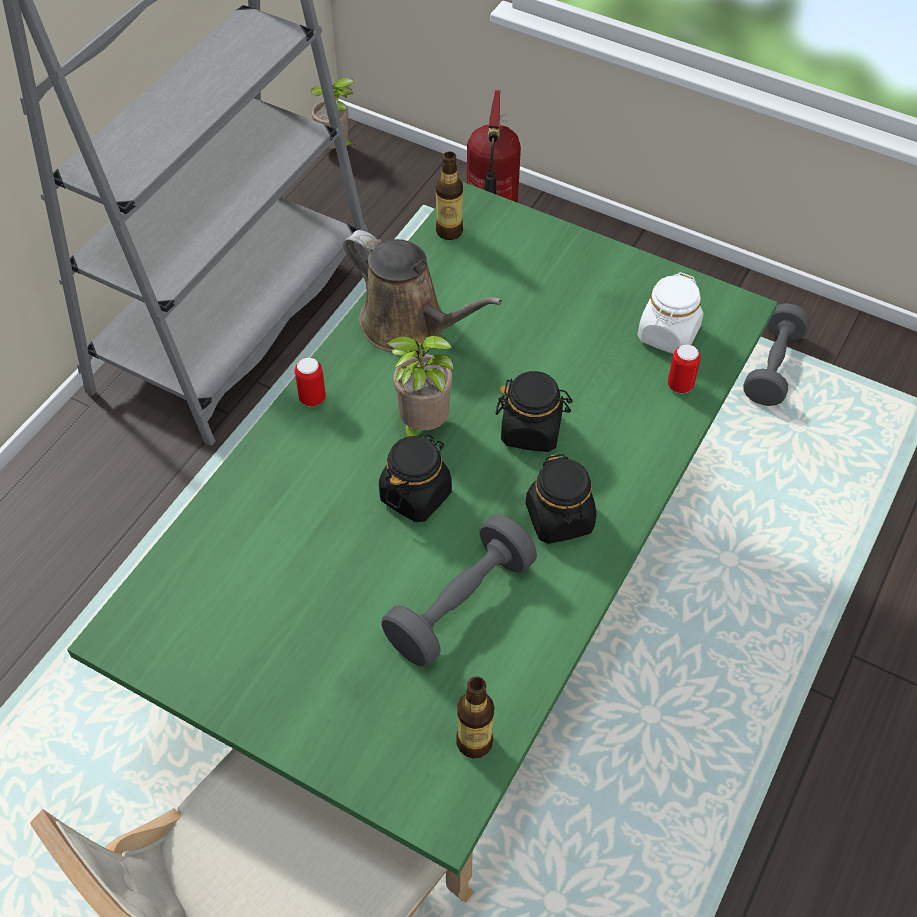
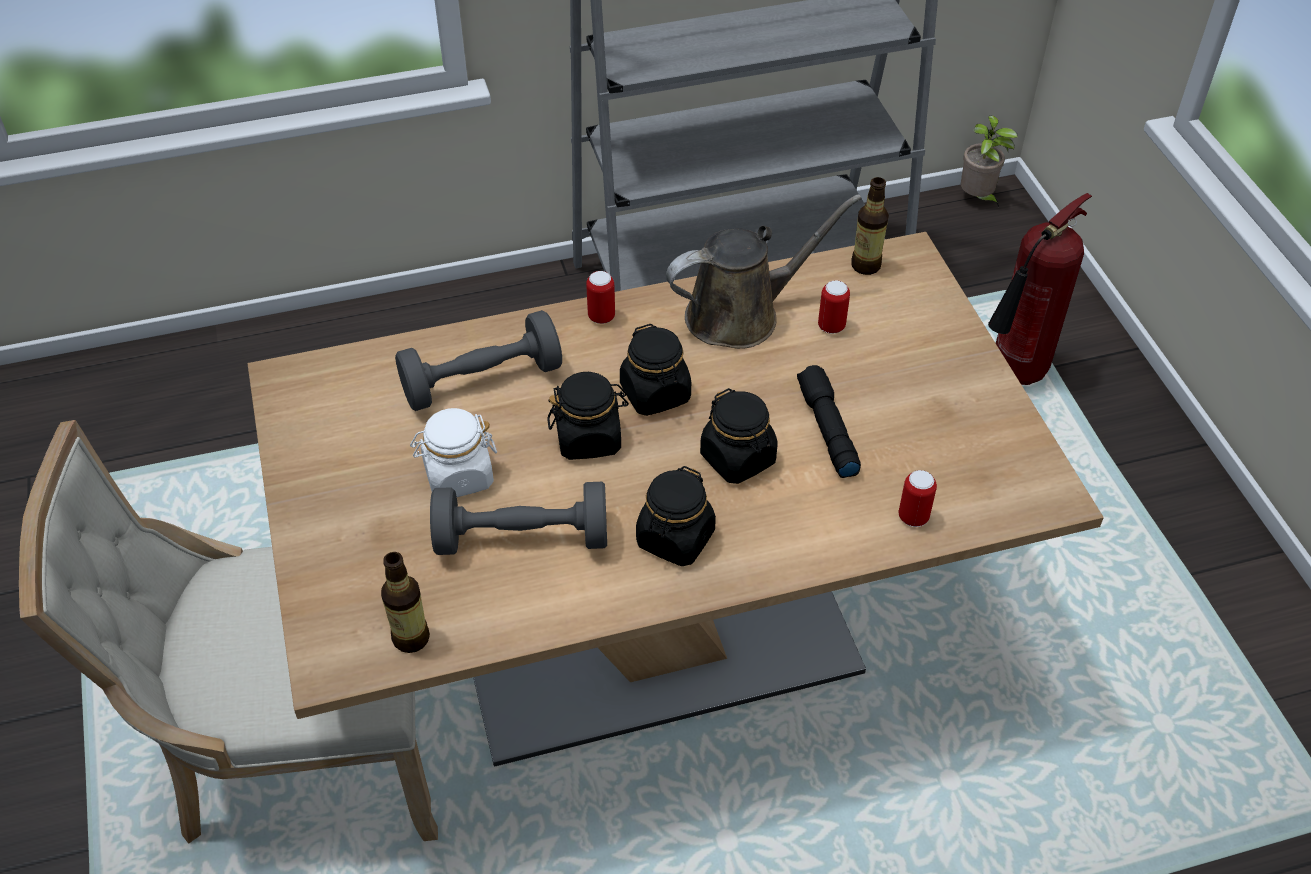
camera: 45 degrees right, 5 degrees down
green dining table [67,182,778,876] -> brown dining table [247,232,1104,767]
brown watering can [344,230,502,352] -> brown watering can turned 105 degrees counterclockwise [666,194,862,349]
potted plant [385,335,454,437] -> black jar [620,324,691,416]
white jar [638,272,703,354] -> white jar moved to [410,408,497,497]
grey dumbbell [744,303,810,406] -> grey dumbbell moved to [395,310,562,411]
none -> black flashlight [797,365,861,478]
none -> can [818,280,850,334]

